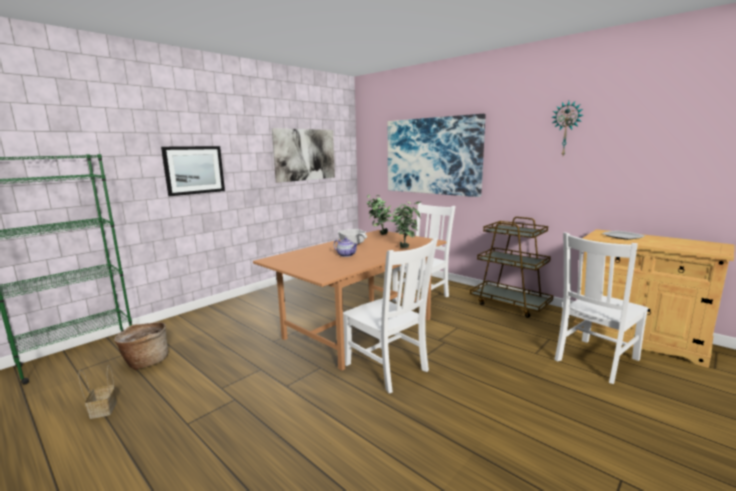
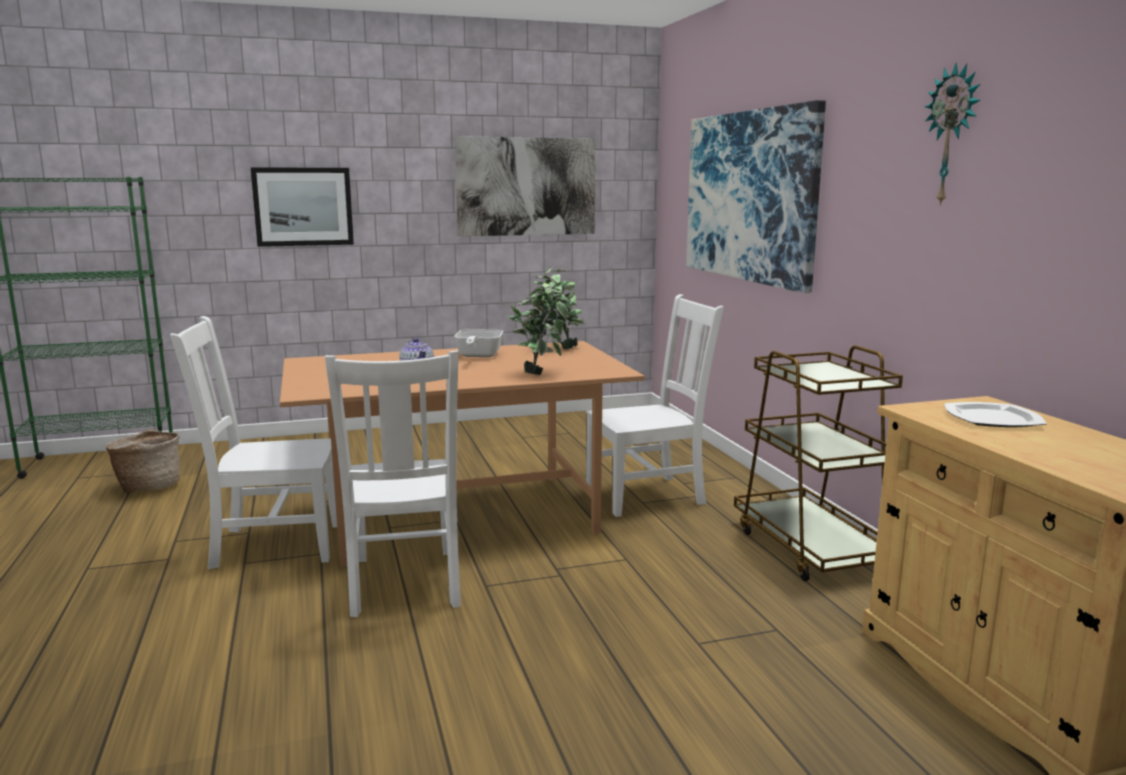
camera: 30 degrees right, 0 degrees up
basket [79,365,117,419] -> none
white chair [554,232,648,384] -> white chair moved to [170,316,337,569]

